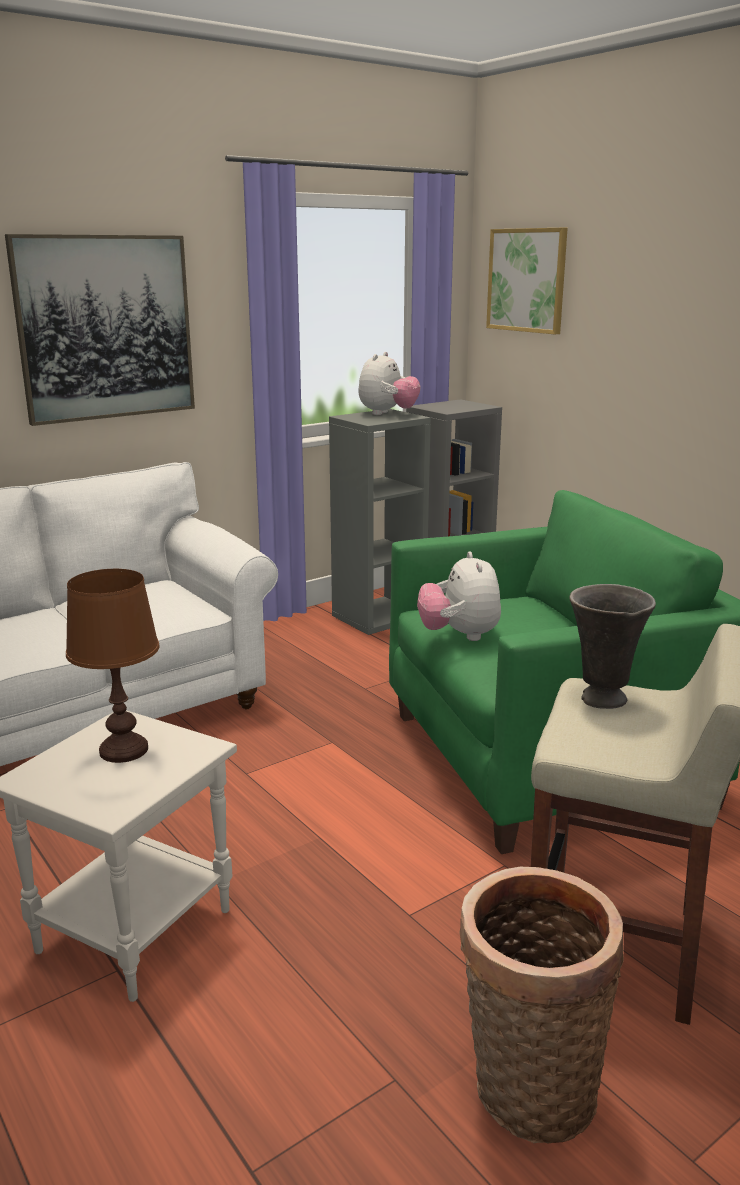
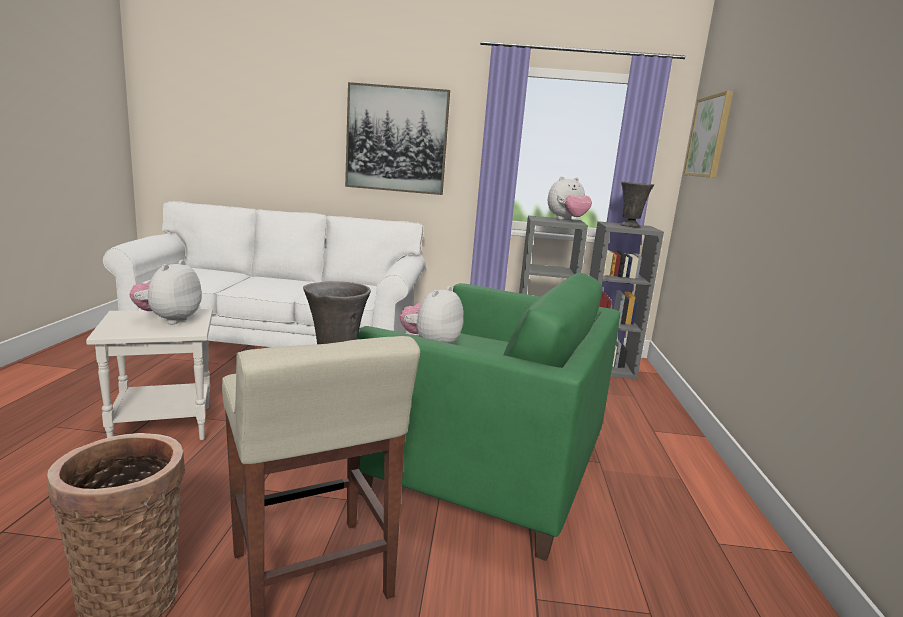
camera: 40 degrees right, 5 degrees down
brown table lamp [66,569,160,763] -> plush toy [129,260,202,324]
none -> grey vase [621,182,654,227]

